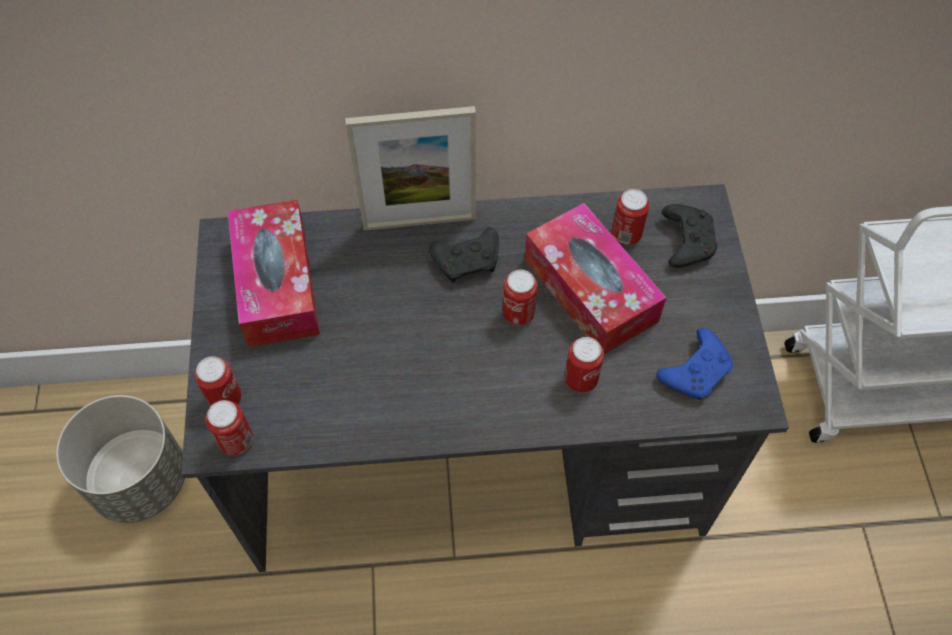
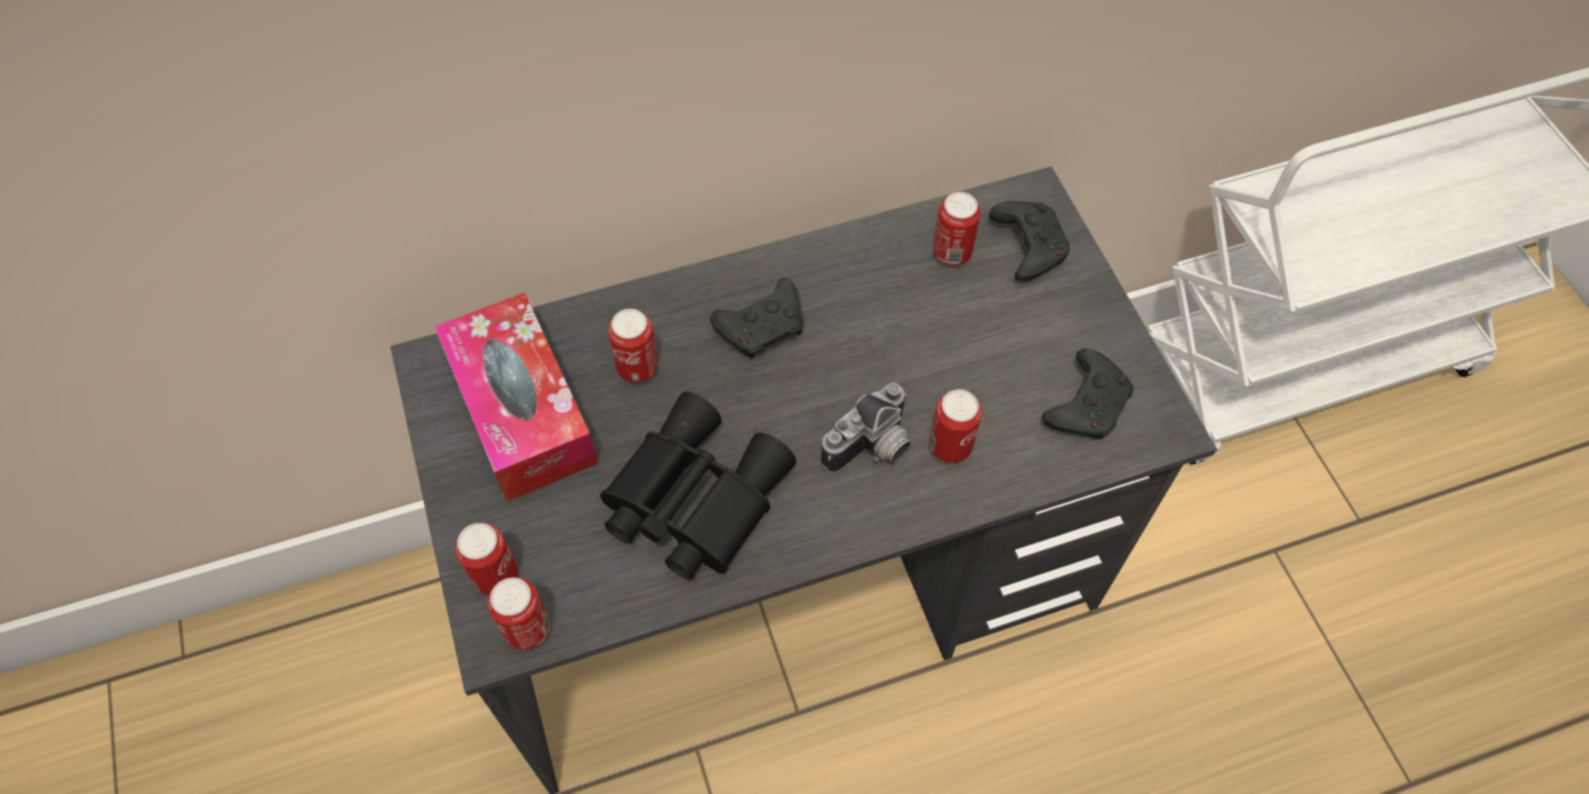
camera: 15 degrees left, 0 degrees up
grey planter [56,395,185,523] -> none
picture frame [345,106,476,230] -> none
can [502,269,538,325] -> can moved to [608,309,658,383]
tissue box [524,203,666,354] -> none
blue game controller [656,328,733,400] -> black game controller [1042,348,1133,439]
none -> black binoculars [600,391,796,580]
none -> camera [821,383,911,474]

